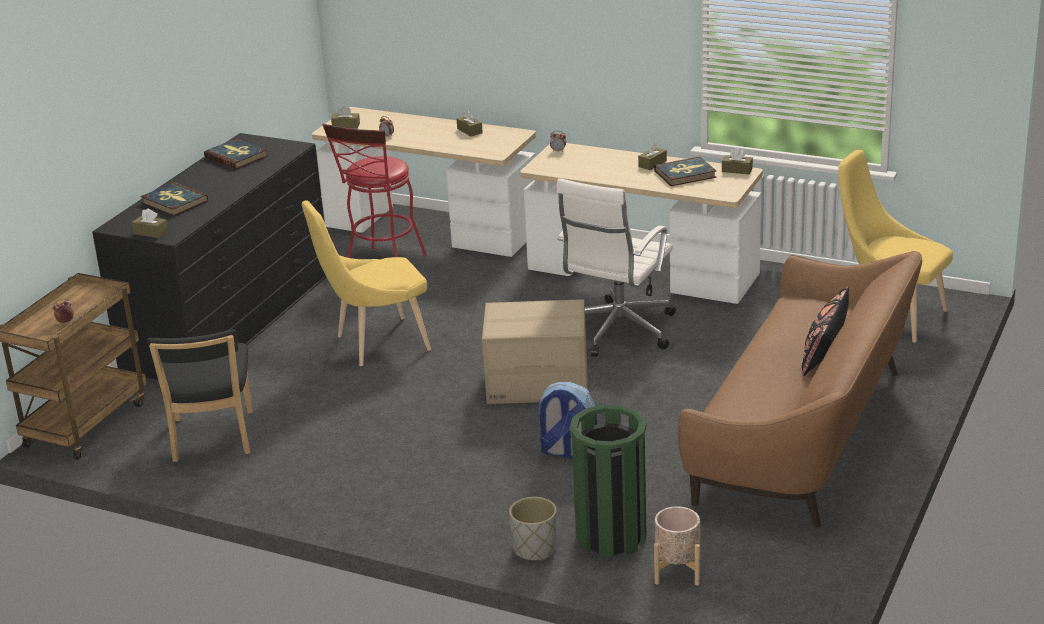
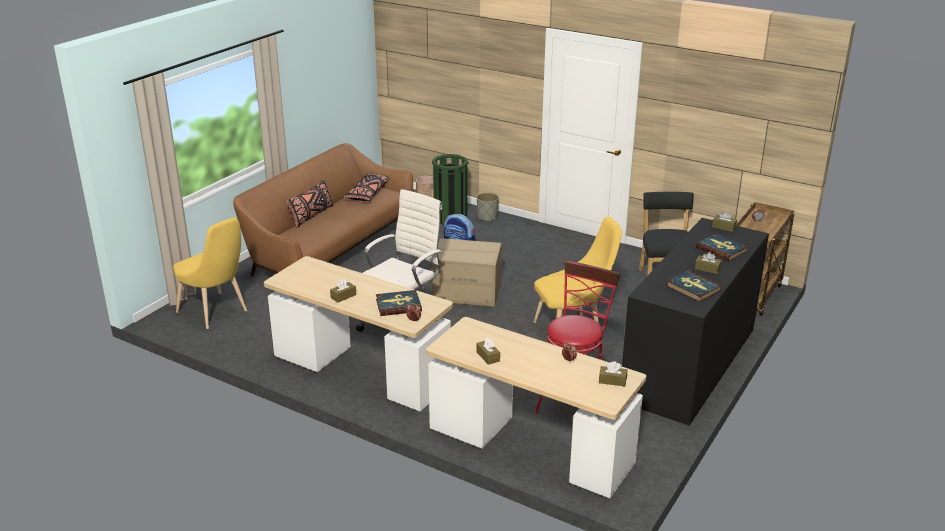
camera: 175 degrees left, 0 degrees up
book [654,156,717,186] -> book moved to [376,290,422,316]
brown tissue box [722,148,753,174] -> brown tissue box moved to [695,252,722,274]
none -> black pillow [344,174,390,201]

